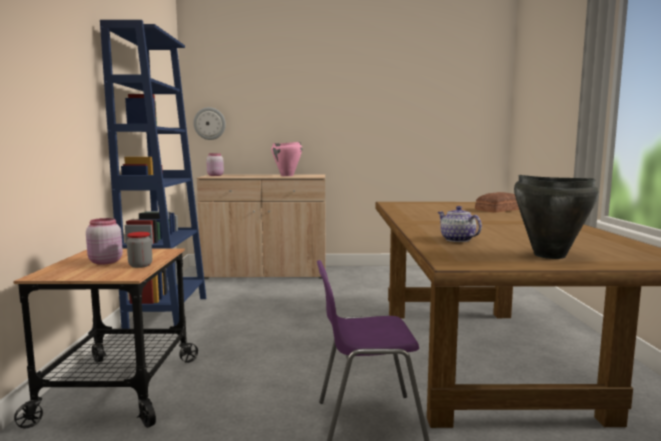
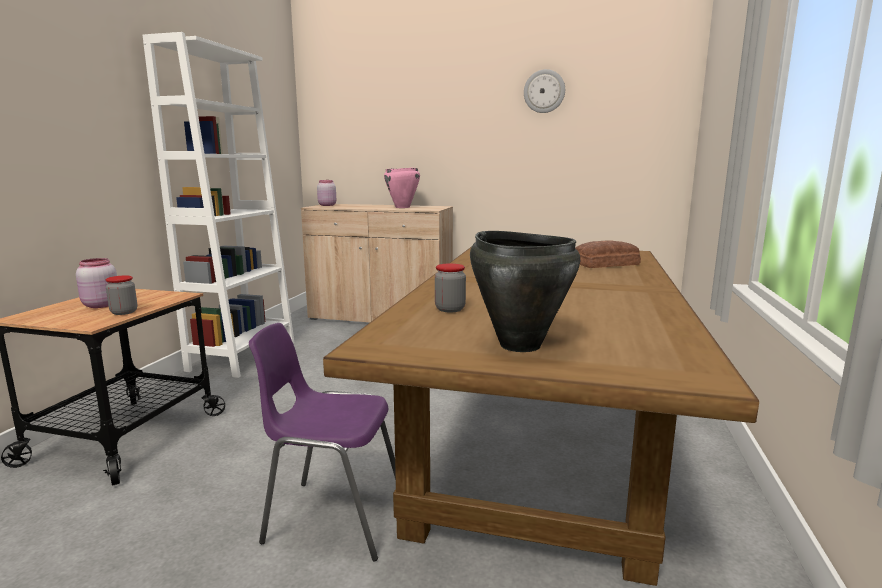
camera: 15 degrees right, 5 degrees up
blue bookcase [100,20,206,329] -> white bookcase [143,32,295,378]
wall clock [193,107,226,140] -> wall clock moved to [524,69,565,113]
teapot [438,206,482,242] -> jar [435,263,466,312]

